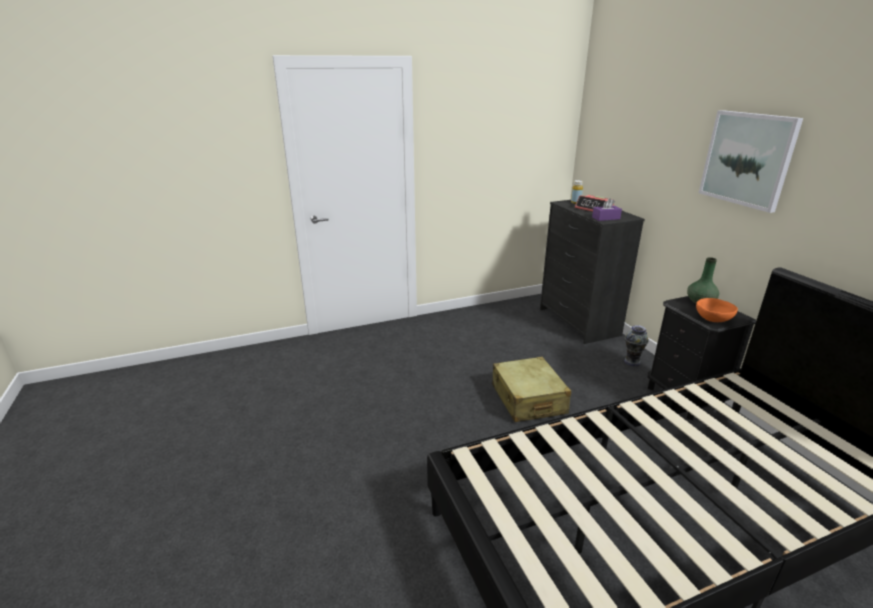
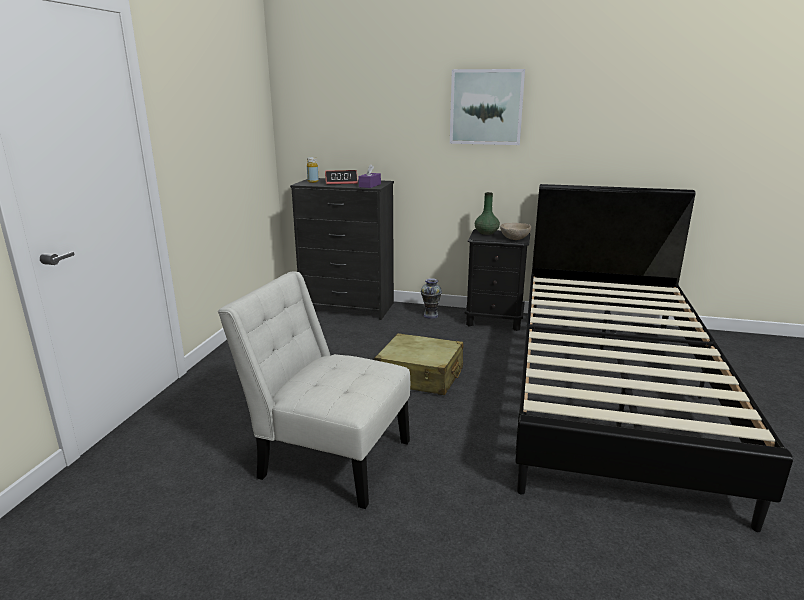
camera: 55 degrees left, 5 degrees down
orange bowl [696,298,738,322] -> beige bowl [500,223,531,240]
none -> white chair [218,272,410,509]

